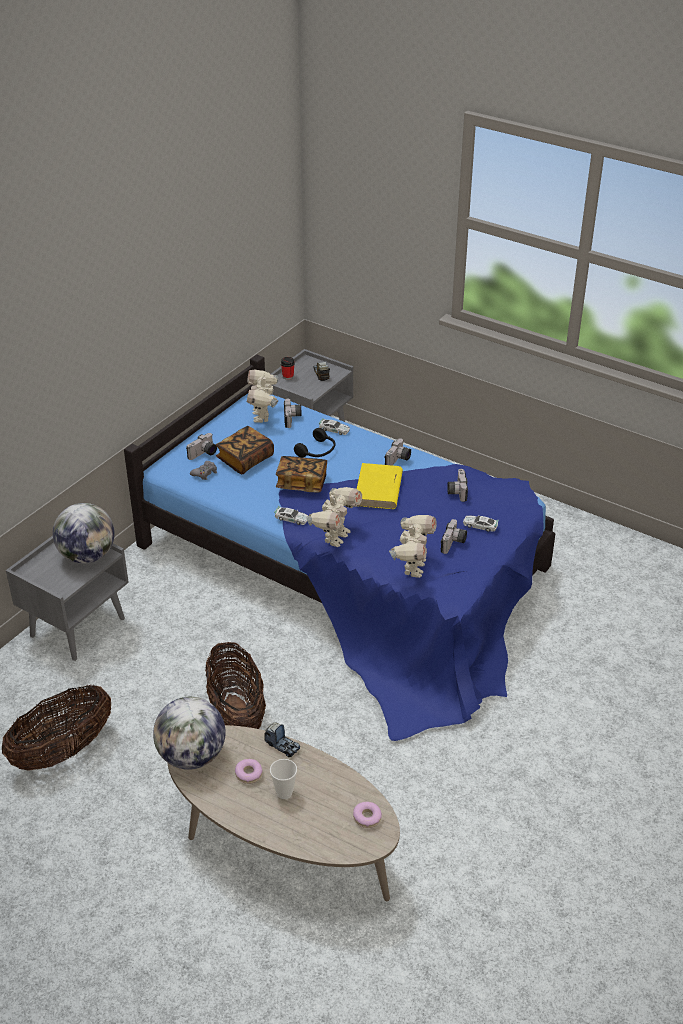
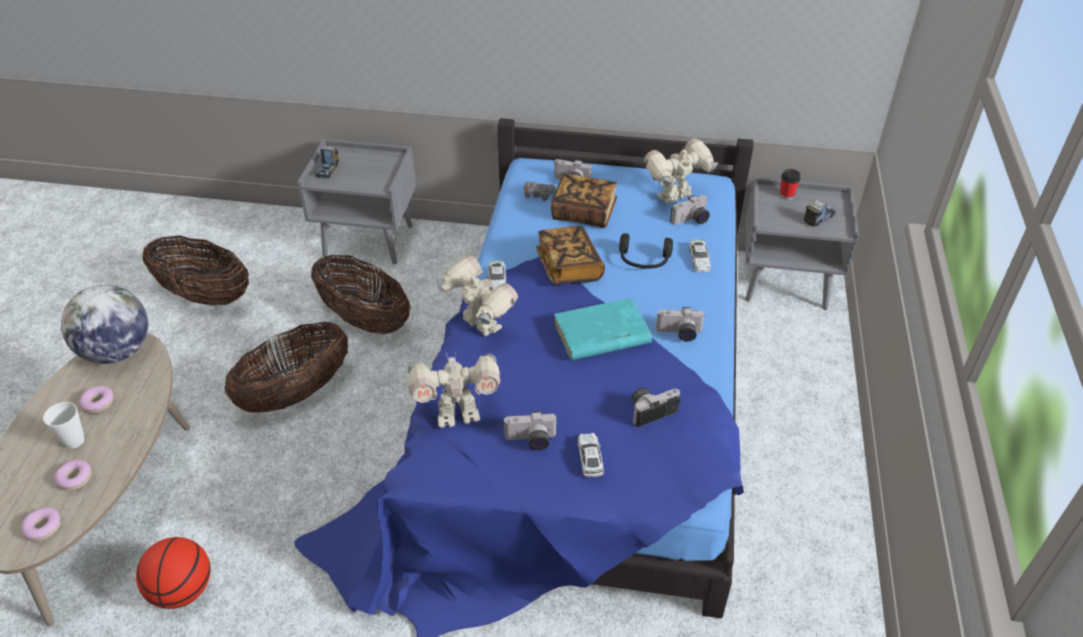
camera: 65 degrees right, 5 degrees up
globe [53,503,115,564] -> none
toy truck [264,722,300,758] -> toy truck moved to [315,147,339,178]
toy robot [306,487,362,547] -> toy robot turned 135 degrees counterclockwise [437,255,518,336]
yellow book [357,463,403,509] -> turquoise book [554,298,652,360]
none -> donut [55,460,92,491]
none -> basketball [136,537,211,609]
none -> basket [311,254,411,334]

